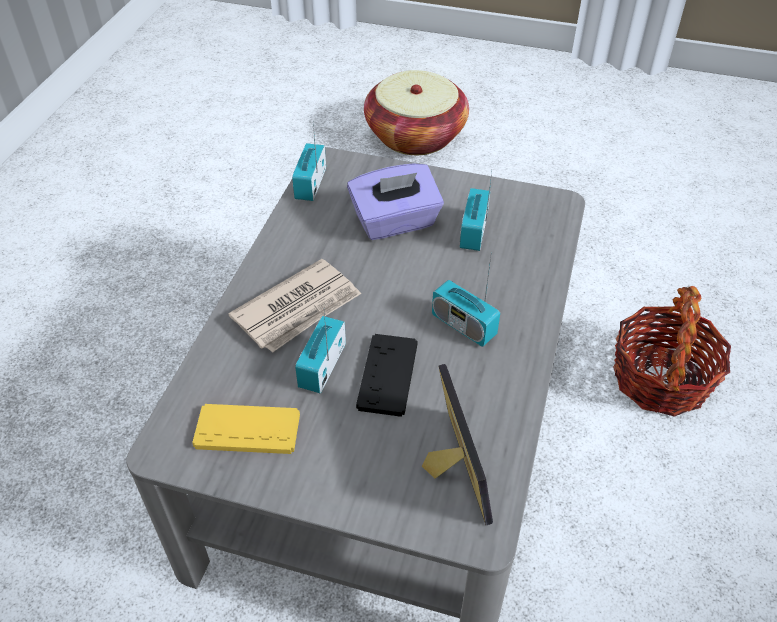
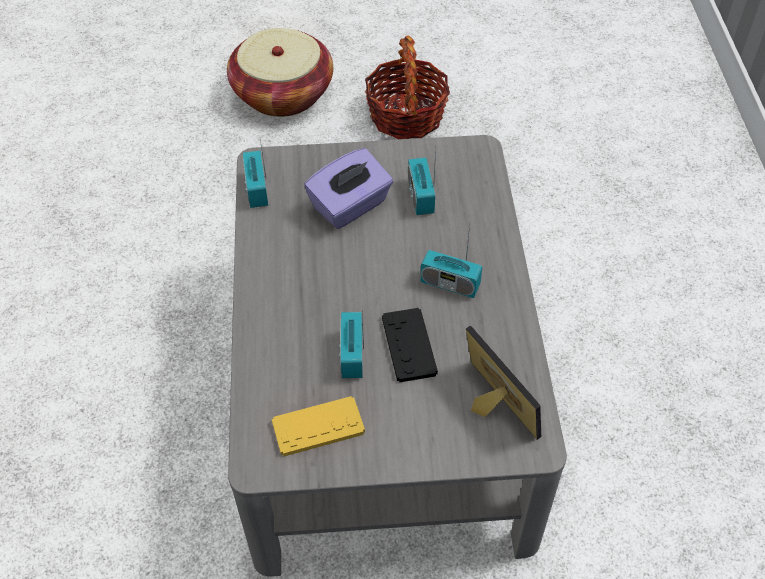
camera: 20 degrees left, 5 degrees up
newspaper [228,259,361,353] -> none
basket [613,286,731,417] -> basket moved to [365,36,450,139]

